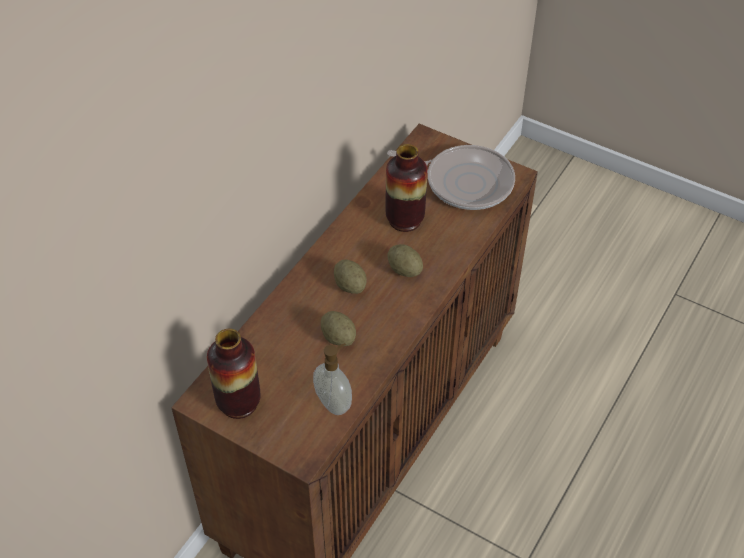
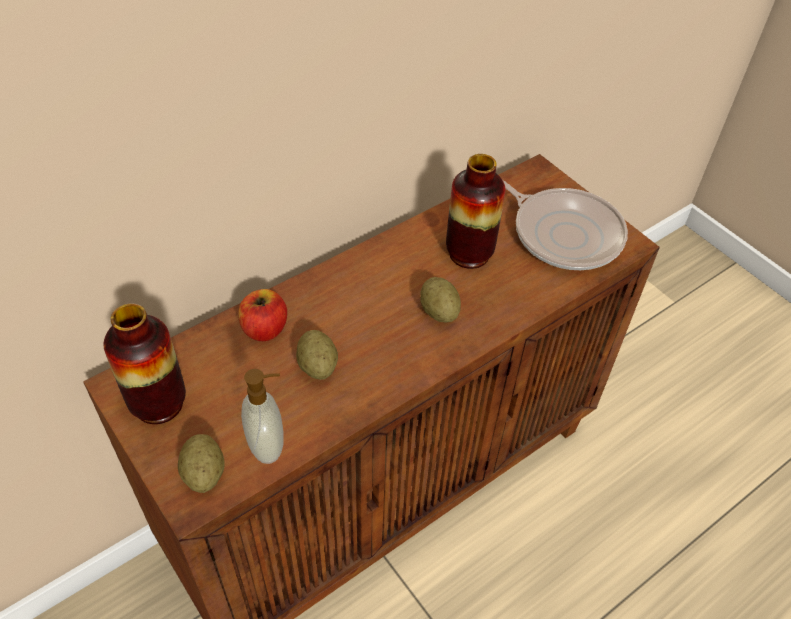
camera: 20 degrees right, 0 degrees up
potato [334,259,367,294] -> potato moved to [178,434,225,493]
none -> apple [238,289,287,341]

